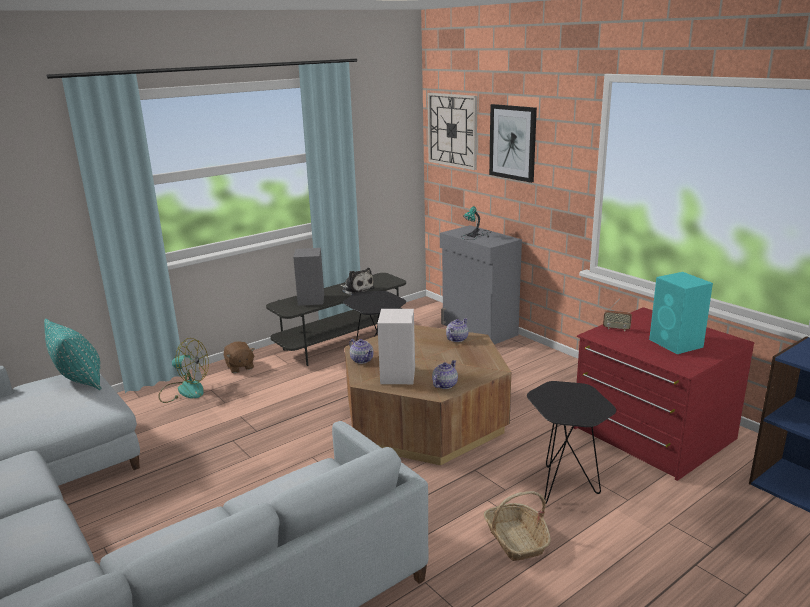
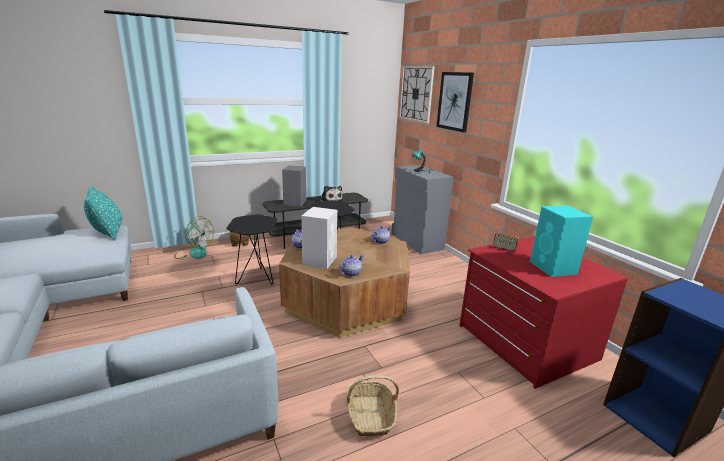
camera: 10 degrees right, 0 degrees up
black side table [527,381,616,503] -> black side table moved to [226,214,277,285]

